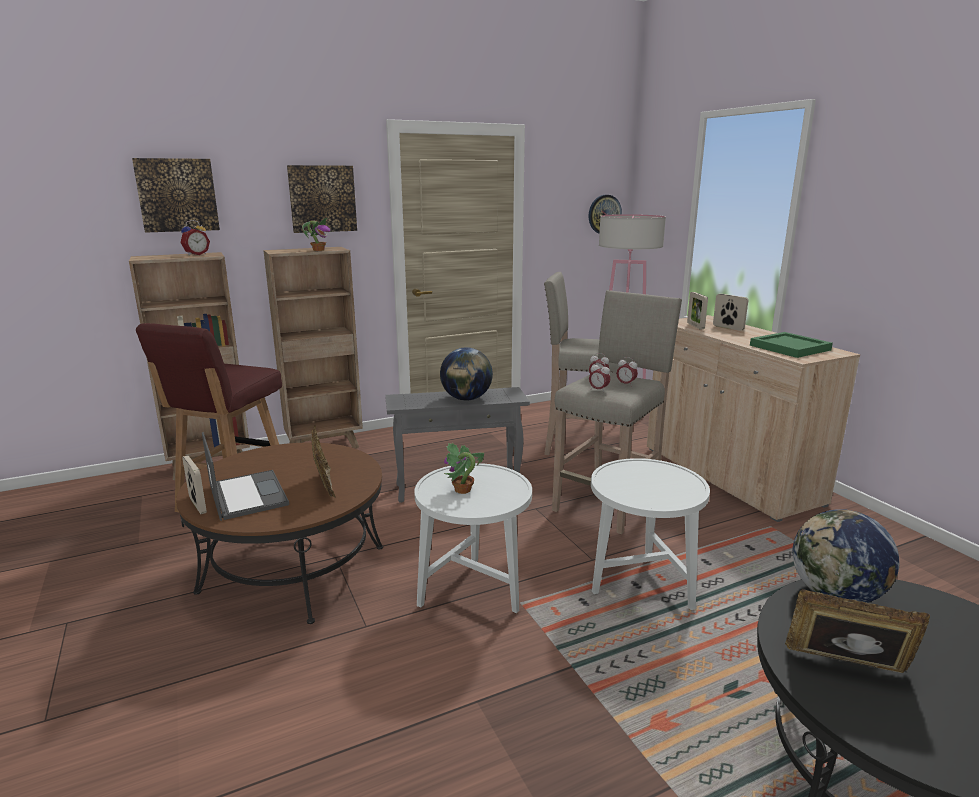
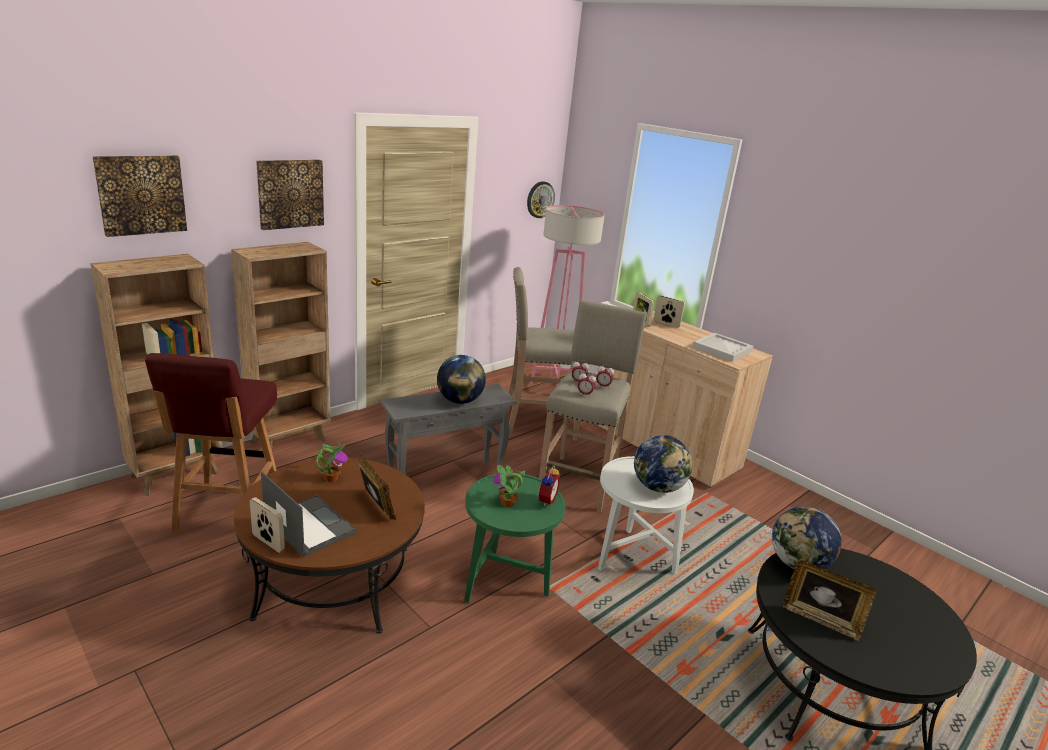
camera: 20 degrees left, 5 degrees up
alarm clock [180,220,210,256] -> alarm clock moved to [538,465,560,506]
potted plant [302,218,331,251] -> potted plant moved to [316,444,348,482]
white side table [414,463,532,613] -> green side table [464,473,566,603]
green tray [750,332,833,358] -> white tray [693,333,753,362]
picture frame [785,589,930,673] -> picture frame turned 150 degrees counterclockwise [783,560,876,641]
none -> globe [634,435,693,493]

